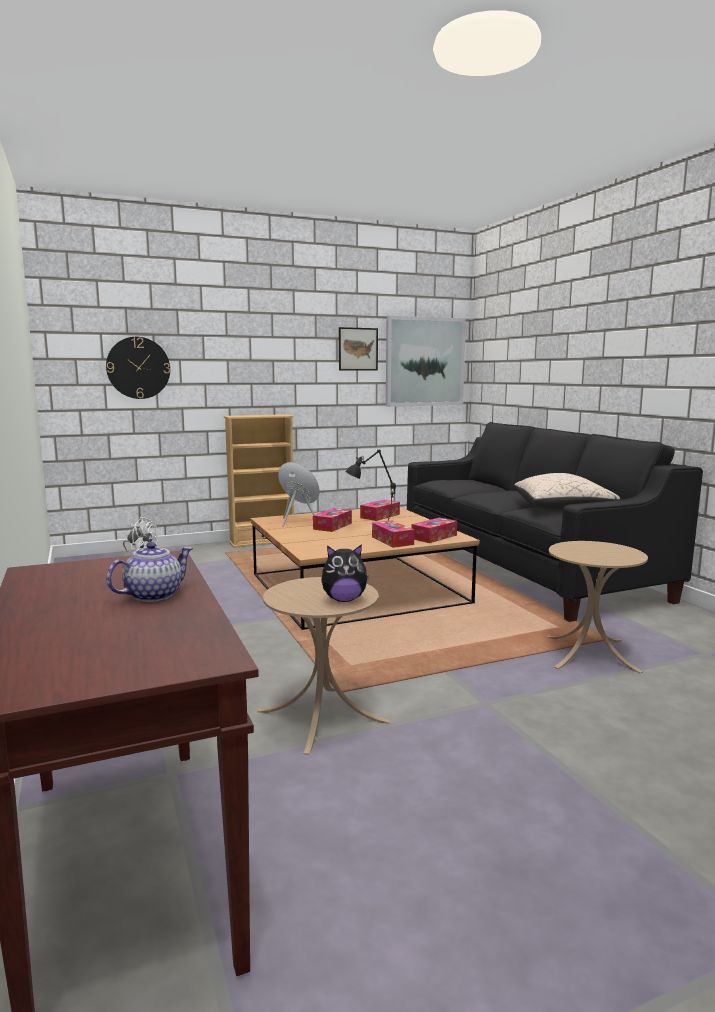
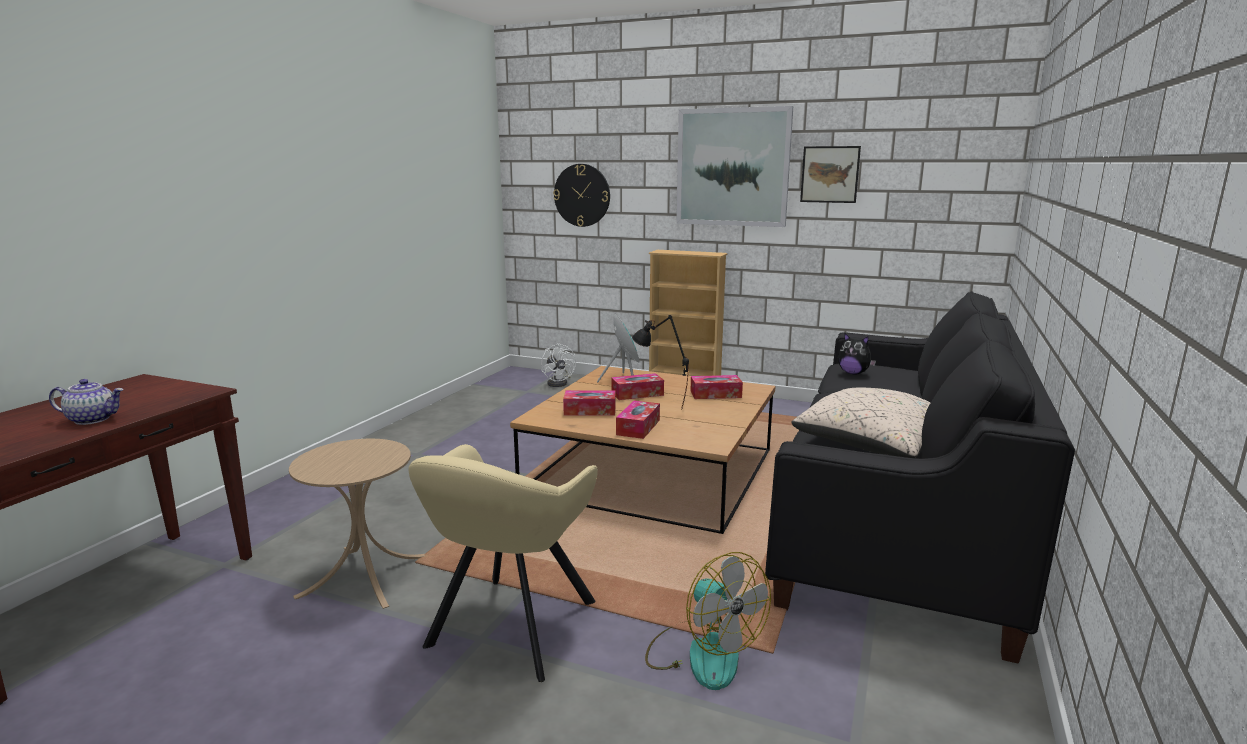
camera: 45 degrees right, 5 degrees up
plush toy [321,544,369,602] -> plush toy moved to [838,333,876,374]
picture [386,316,466,407] -> picture moved to [676,106,793,227]
tissue box [411,518,457,543] -> tissue box moved to [563,390,615,416]
beige side table [546,541,648,673] -> fan [645,552,771,690]
none -> beige armchair [408,444,598,682]

